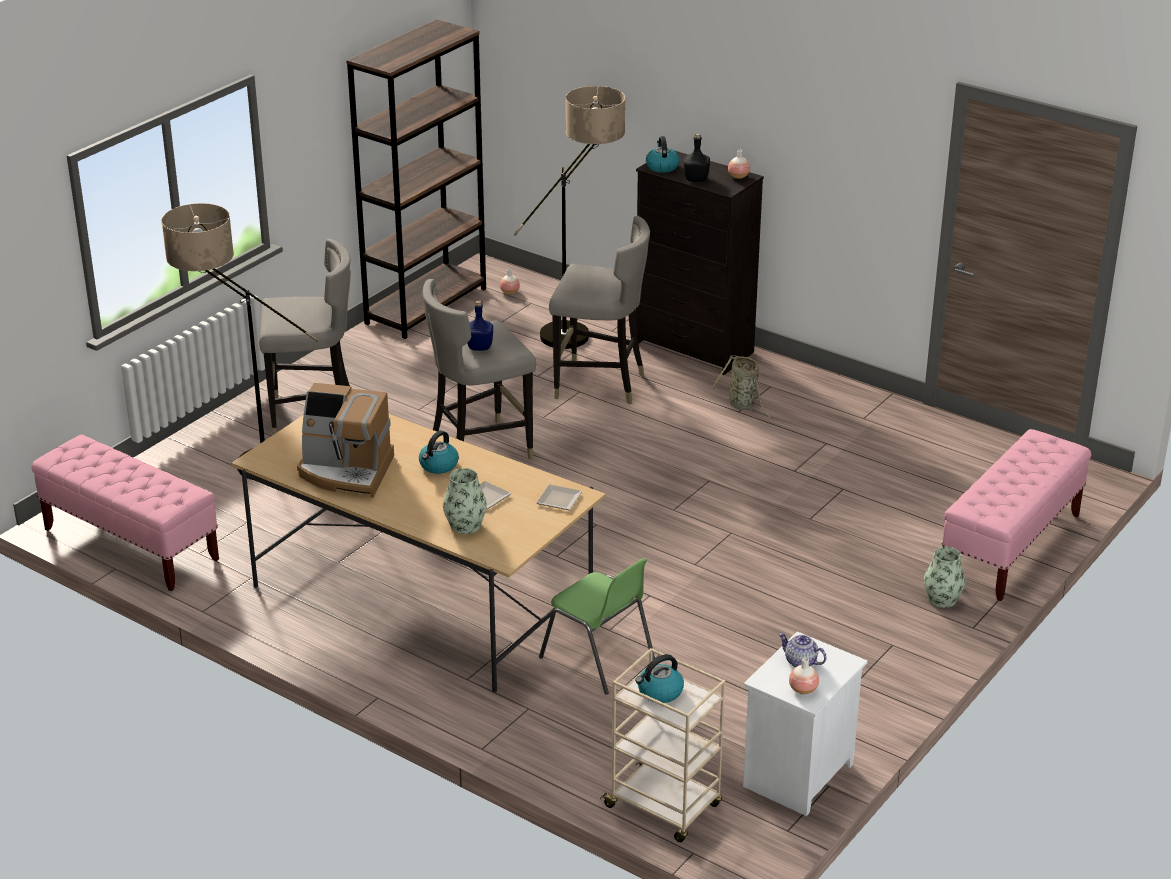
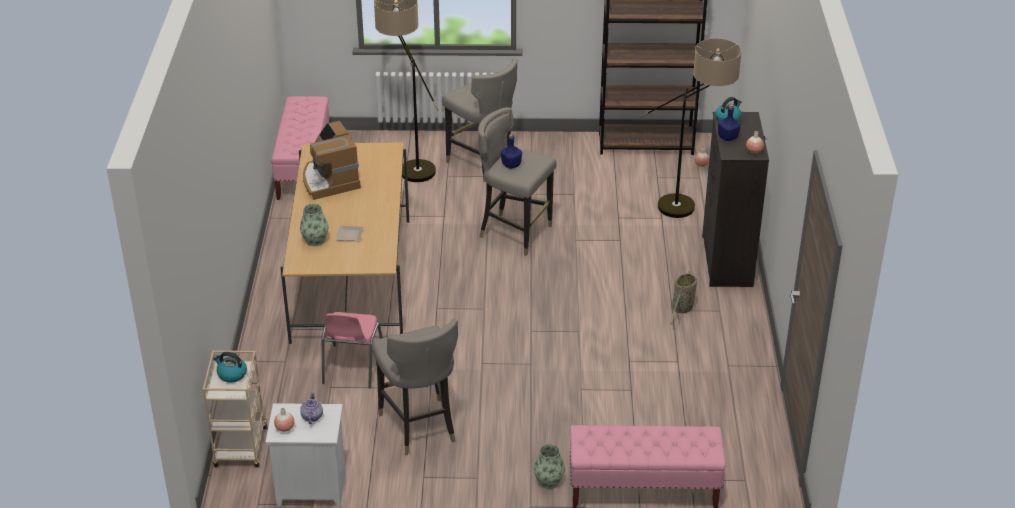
camera: 55 degrees right, 5 degrees up
kettle [419,431,459,474] -> none
plate [536,484,582,510] -> none
green chair [539,558,655,694] -> pink chair [322,312,382,388]
grey stool [549,216,650,404] -> grey stool moved to [372,319,458,455]
black bottle [684,133,710,182] -> blue bottle [718,104,741,141]

